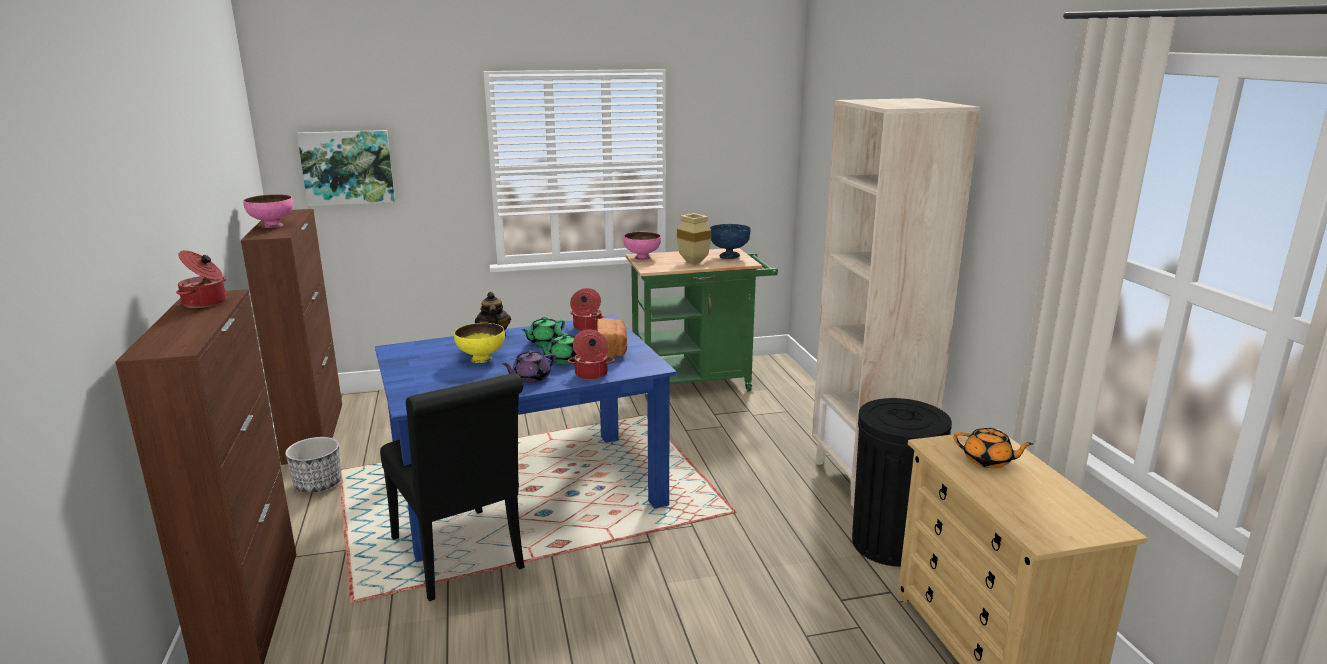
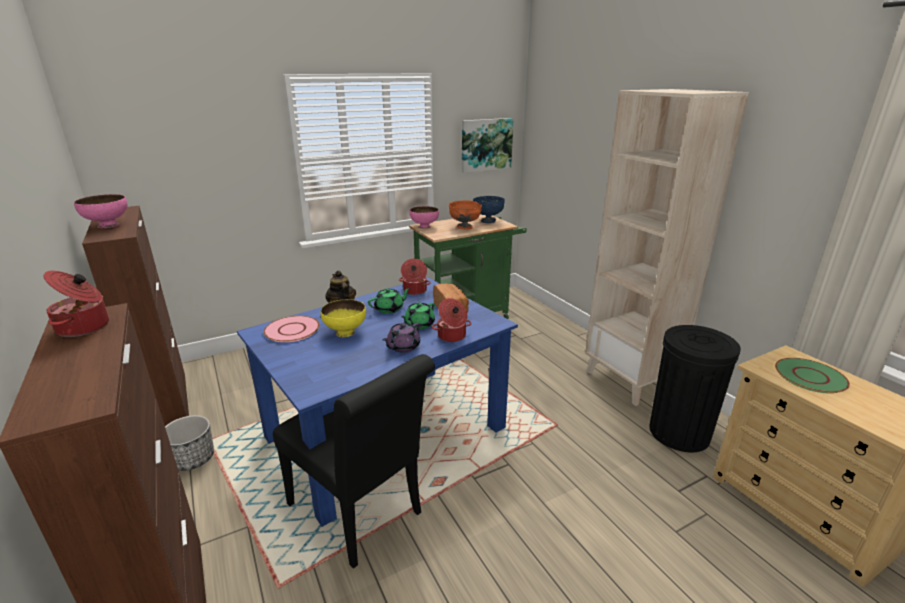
camera: 15 degrees left, 5 degrees up
picture [297,130,395,206] -> picture moved to [462,118,514,173]
green teapot [522,317,565,346] -> green teapot turned 150 degrees counterclockwise [368,288,410,314]
beige vase [677,213,711,264] -> orange bowl [449,200,482,230]
orange teapot [954,427,1033,468] -> green plate [775,358,850,393]
none -> pink plate [264,316,320,342]

